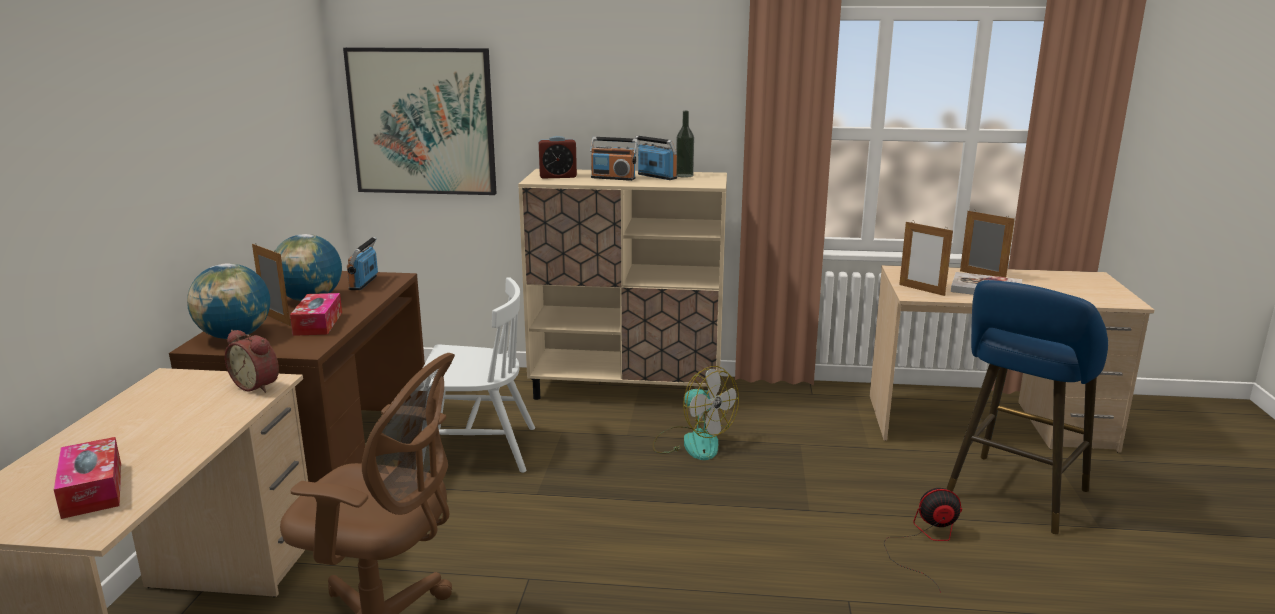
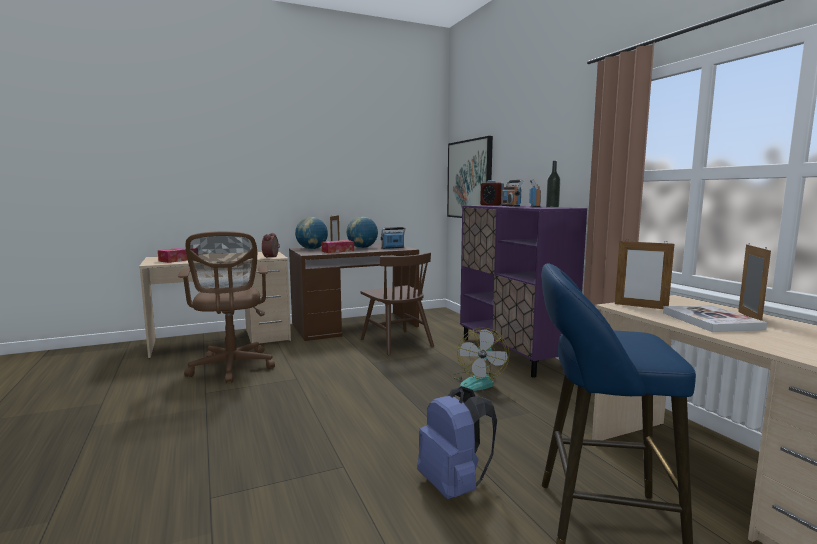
camera: 60 degrees right, 10 degrees down
white chair [419,277,535,473] -> brown chair [360,252,434,355]
beige cabinet [518,169,727,400] -> purple cabinet [460,205,587,378]
fan [884,488,962,593] -> blue backpack [417,386,497,499]
picture frame [899,222,953,296] -> picture frame turned 75 degrees counterclockwise [615,239,674,309]

